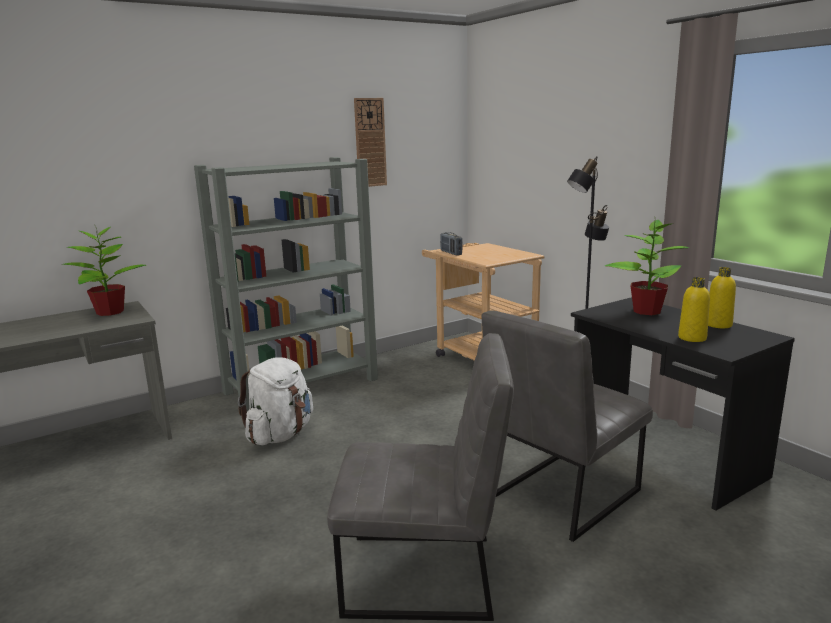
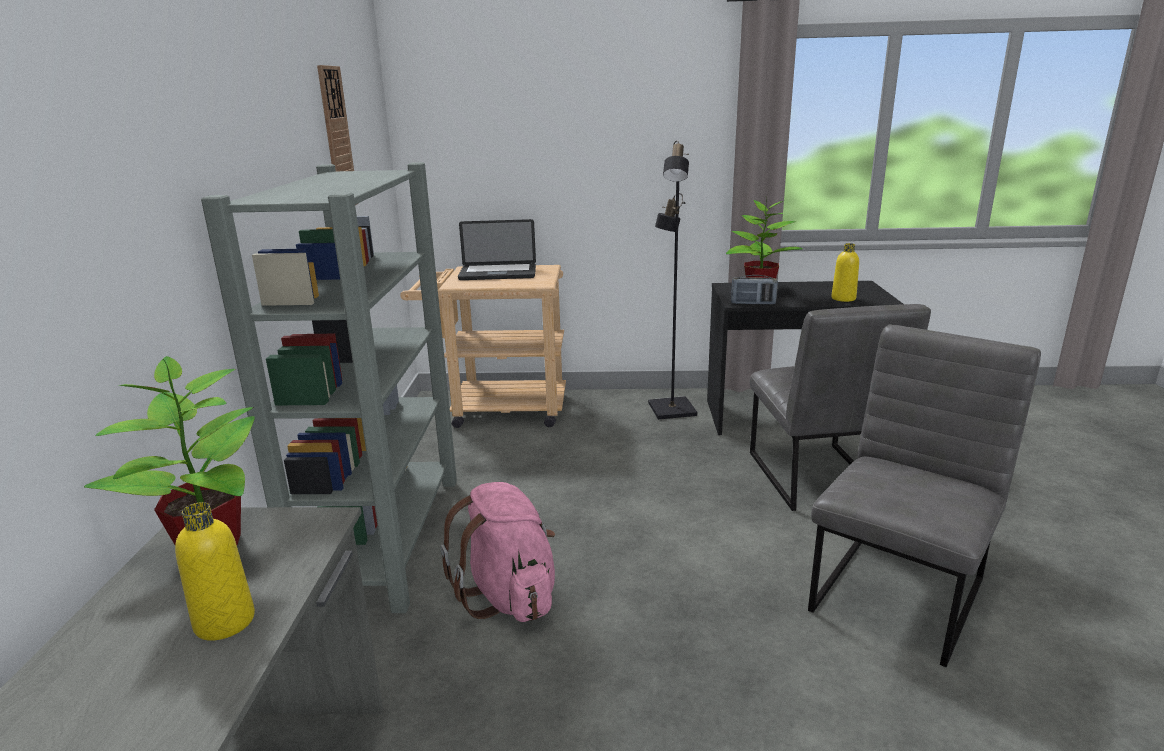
camera: 55 degrees left, 5 degrees up
white backpack [238,357,313,445] -> pink backpack [440,482,555,622]
radio [440,232,463,255] -> radio moved to [731,275,778,305]
yellow bottle [708,267,736,328] -> yellow bottle moved to [175,502,255,641]
none -> laptop [458,219,536,280]

